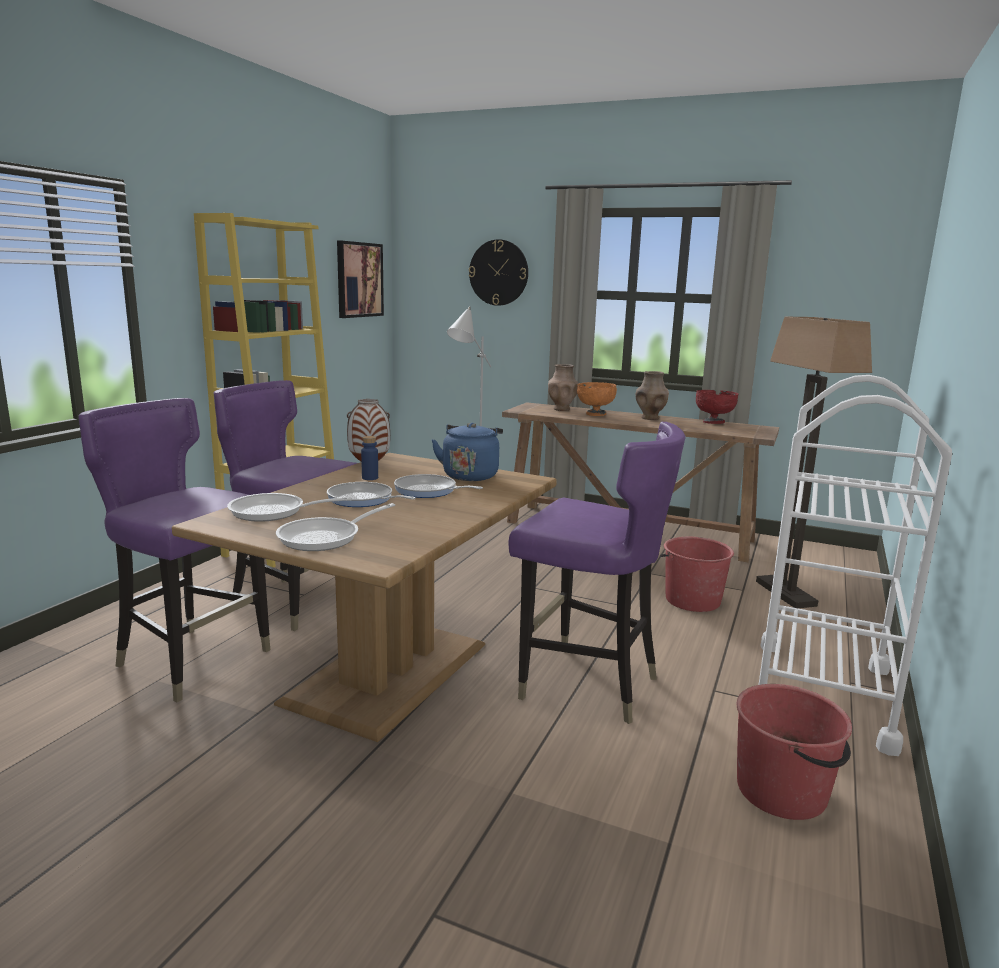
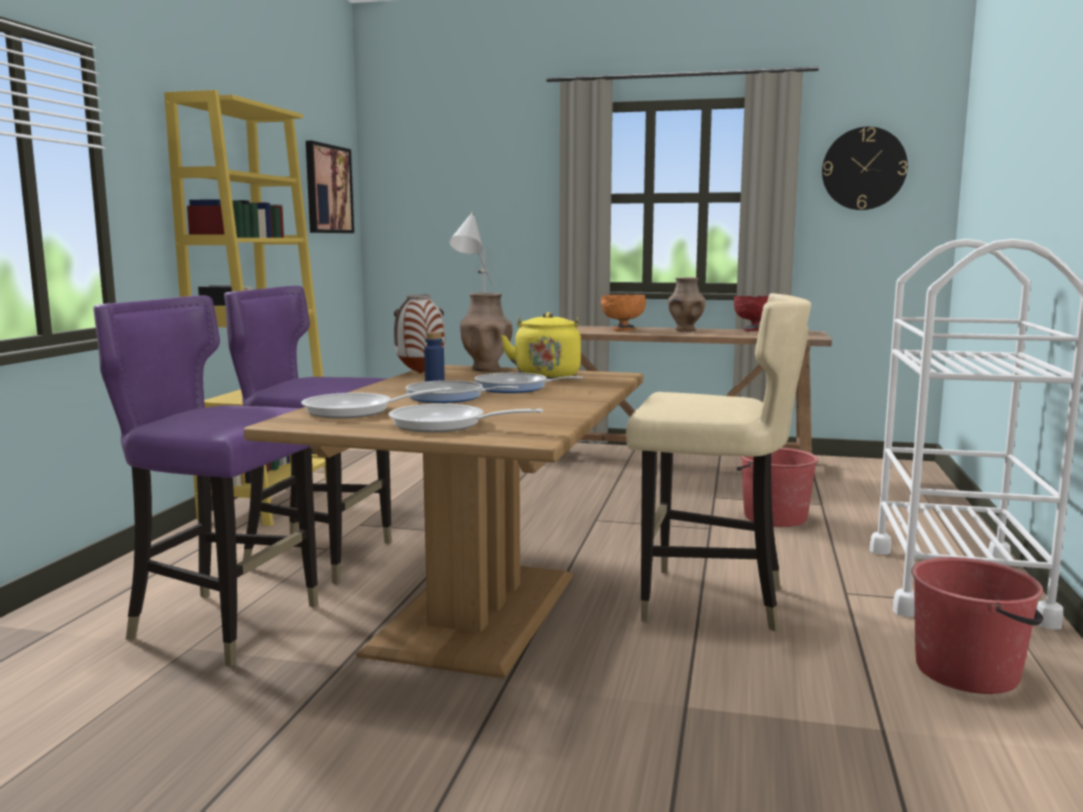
camera: 10 degrees left, 5 degrees down
frying pan [276,503,395,551] -> frying pan turned 75 degrees clockwise [389,404,543,432]
blue kettle [431,423,503,481] -> yellow kettle [501,312,581,379]
wall clock [469,239,528,306] -> wall clock moved to [822,127,908,210]
purple chair [508,422,686,724] -> beige chair [626,293,811,631]
brown vase [548,364,579,411] -> brown vase moved to [460,293,513,371]
floor lamp [756,317,872,608] -> none

